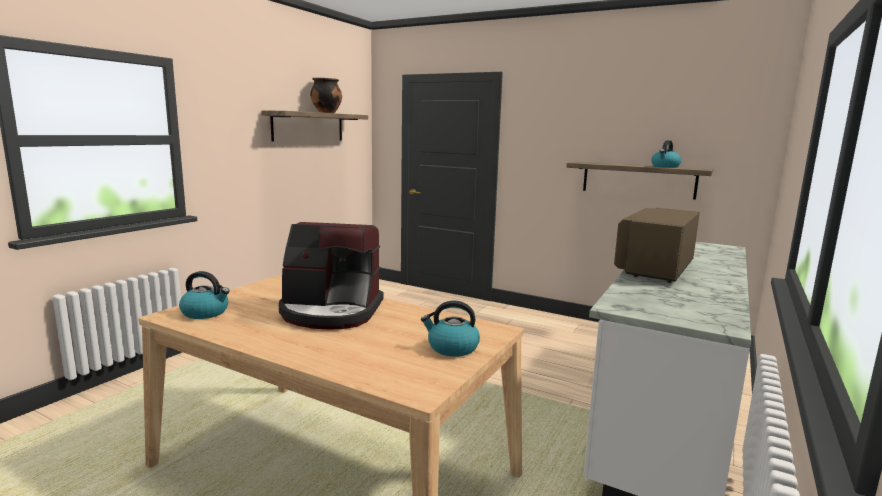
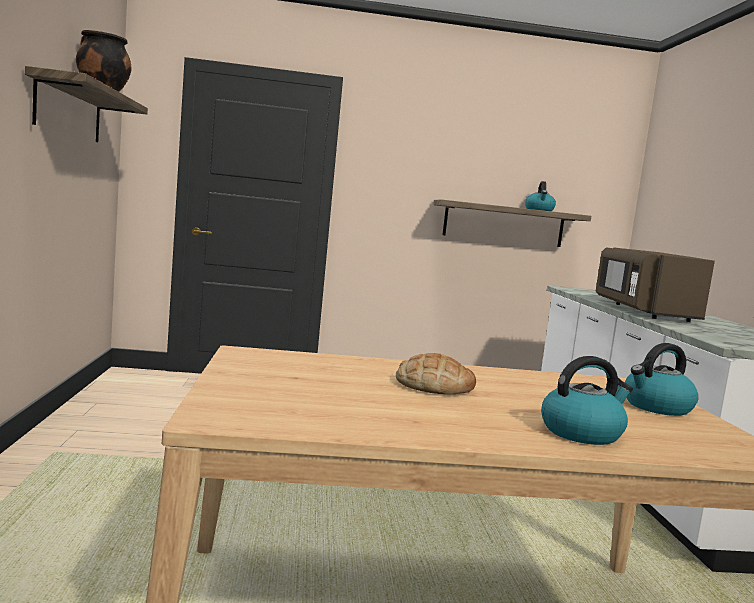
camera: 35 degrees left, 5 degrees down
kettle [179,271,230,319] -> kettle moved to [541,356,633,445]
coffee machine [279,222,384,329] -> bread [396,353,476,394]

